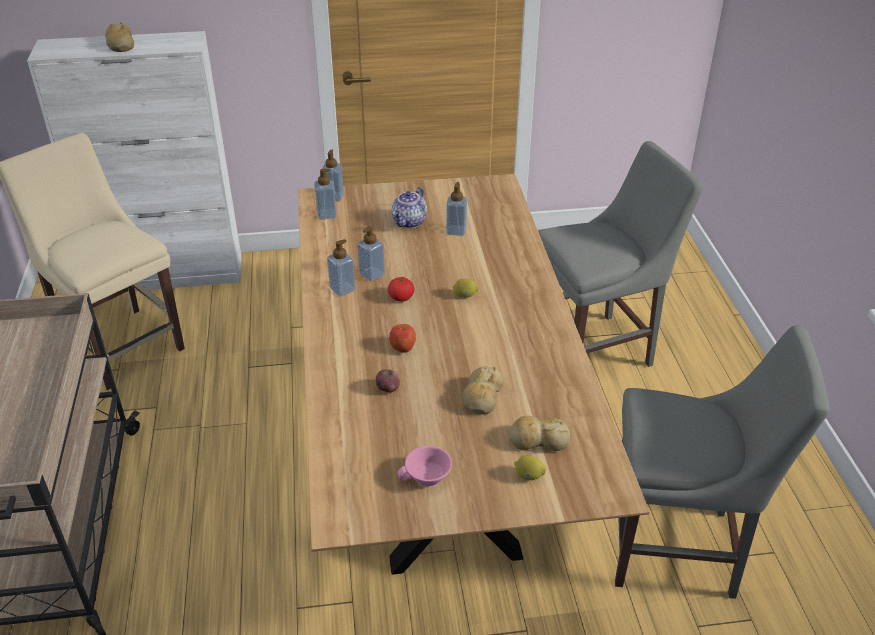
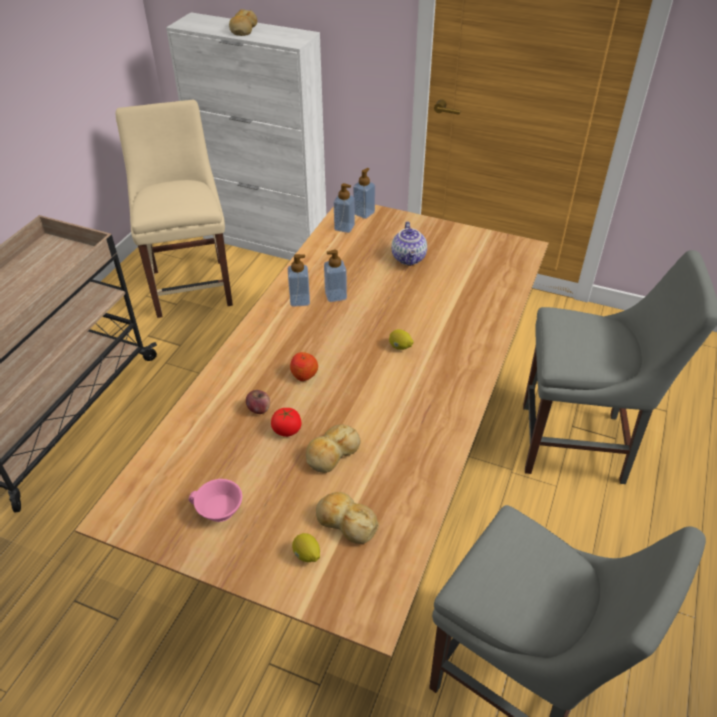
camera: 30 degrees right, 5 degrees up
tomato [388,277,415,302] -> tomato moved to [271,408,302,437]
teapot [392,187,427,228] -> teapot turned 60 degrees counterclockwise [391,222,427,266]
soap dispenser [446,182,467,236] -> none

